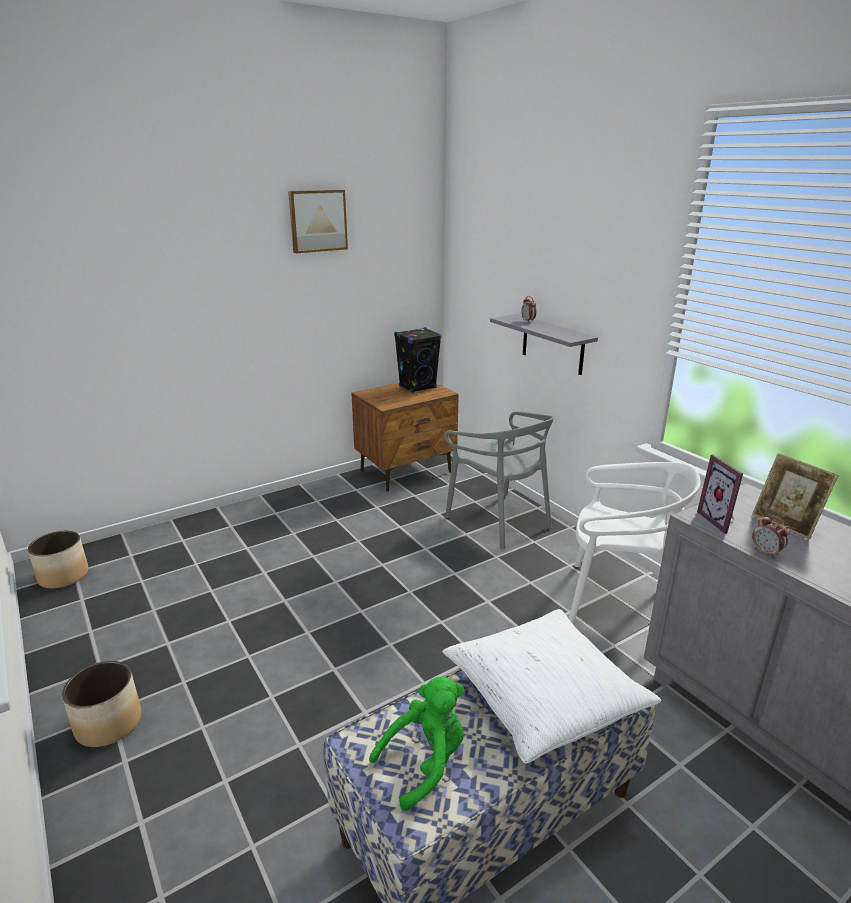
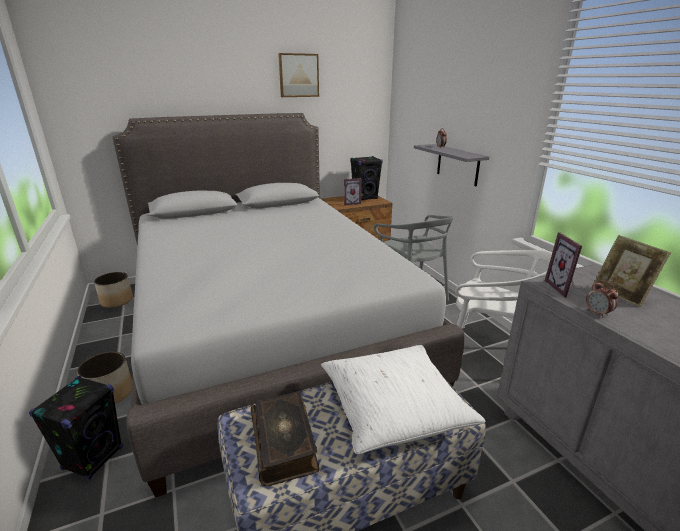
camera: 10 degrees right, 0 degrees up
green plush toy [369,677,465,811] -> book [251,392,320,486]
none -> black speaker [29,376,123,480]
none -> grey bed [112,113,465,498]
none -> picture frame [344,178,361,205]

